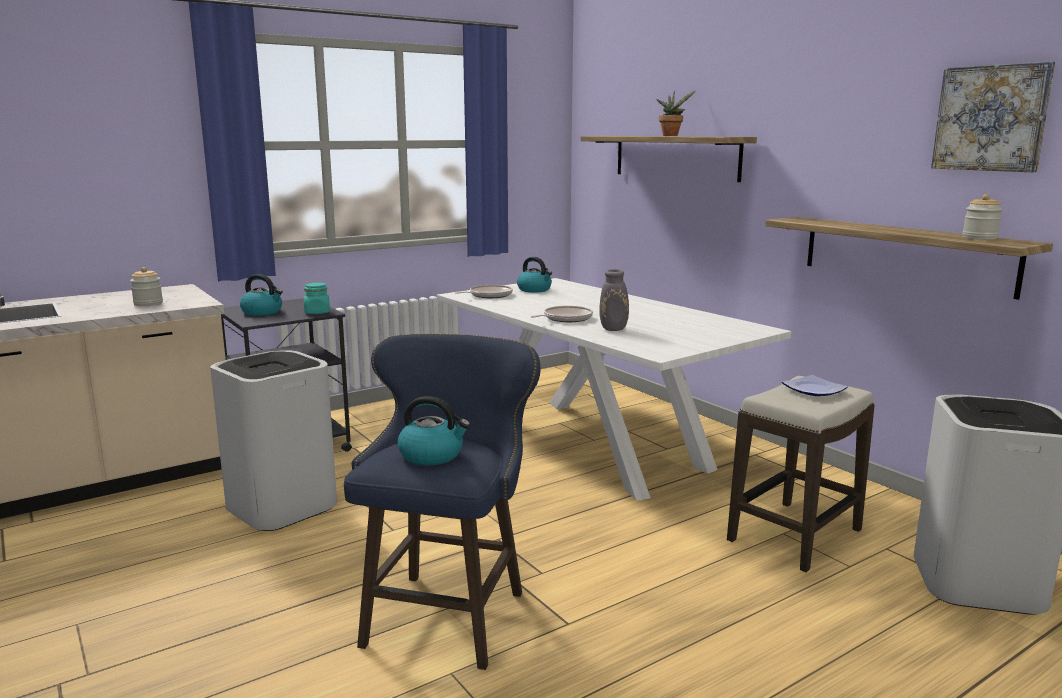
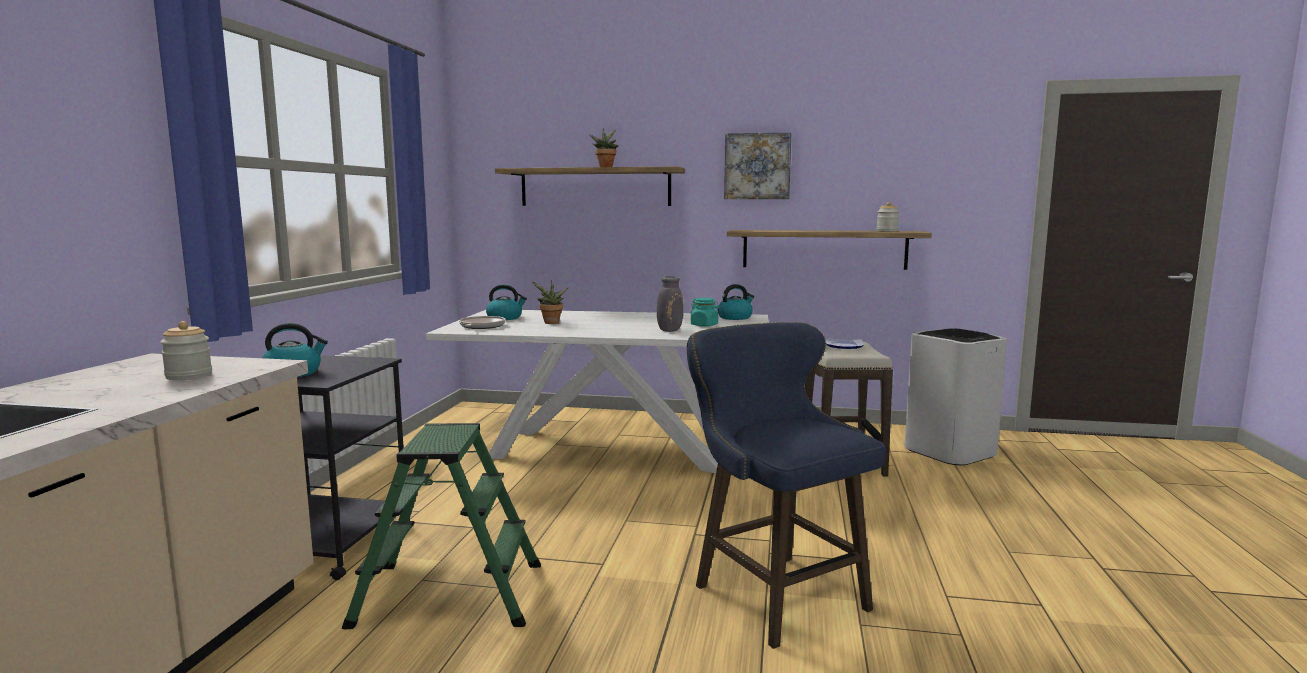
camera: 45 degrees left, 5 degrees down
white trash can [210,350,337,531] -> green step ladder [342,423,541,629]
turquoise jar [304,283,330,314] -> turquoise jar moved to [690,298,719,327]
kettle [398,396,470,466] -> kettle moved to [717,284,754,320]
frying pan [531,306,593,322] -> none
picture [931,61,1055,172] -> picture moved to [724,132,792,199]
none -> potted plant [532,280,569,324]

